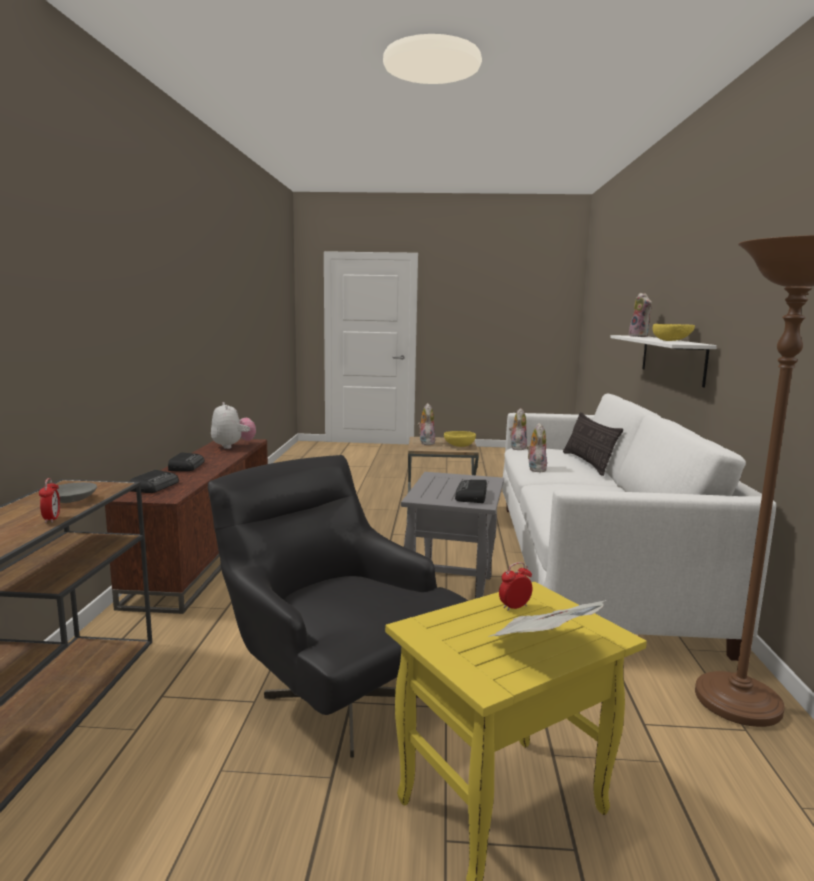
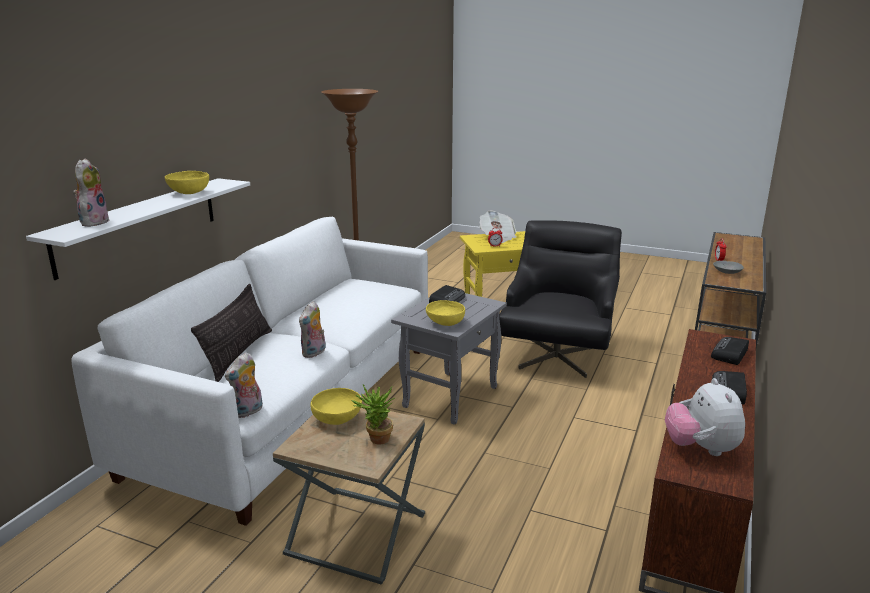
camera: 160 degrees left, 10 degrees up
black armchair [208,455,468,758] -> black armchair turned 135 degrees counterclockwise [500,220,622,378]
plush toy [418,403,435,445] -> potted plant [352,384,395,444]
none -> yellow bowl [426,300,465,326]

